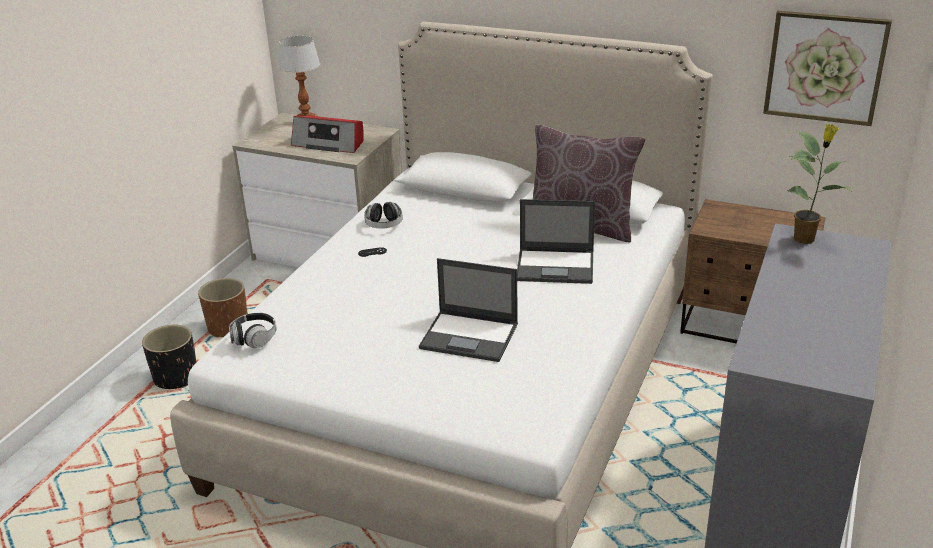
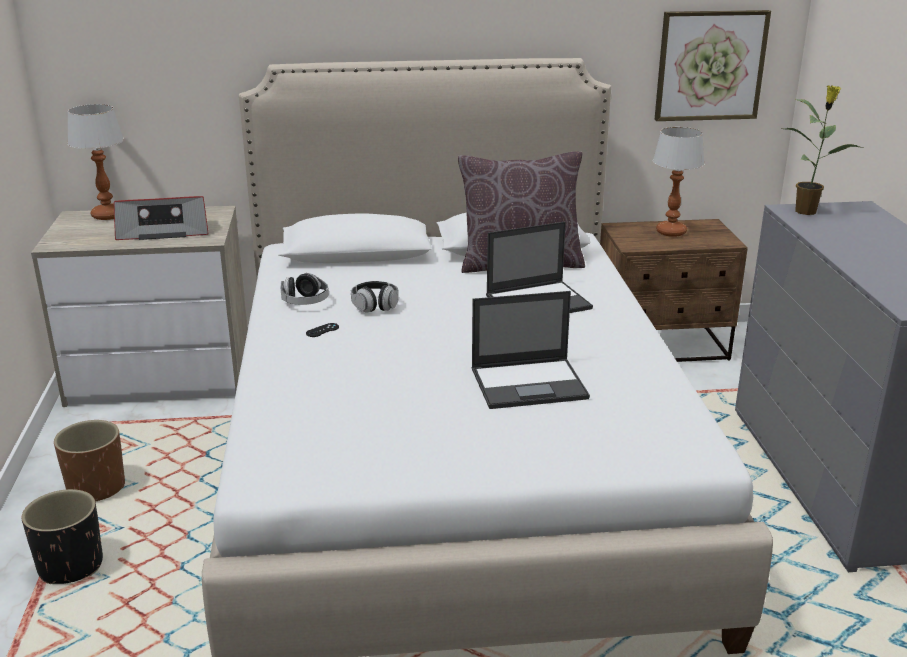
camera: 30 degrees left, 5 degrees down
headphones [229,313,277,348] -> headphones moved to [351,281,399,313]
none -> table lamp [653,127,705,237]

